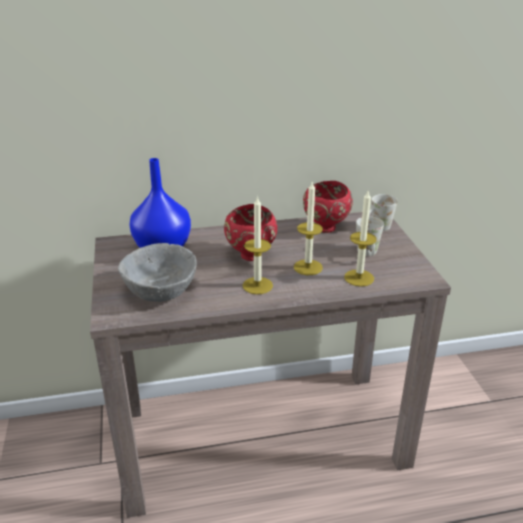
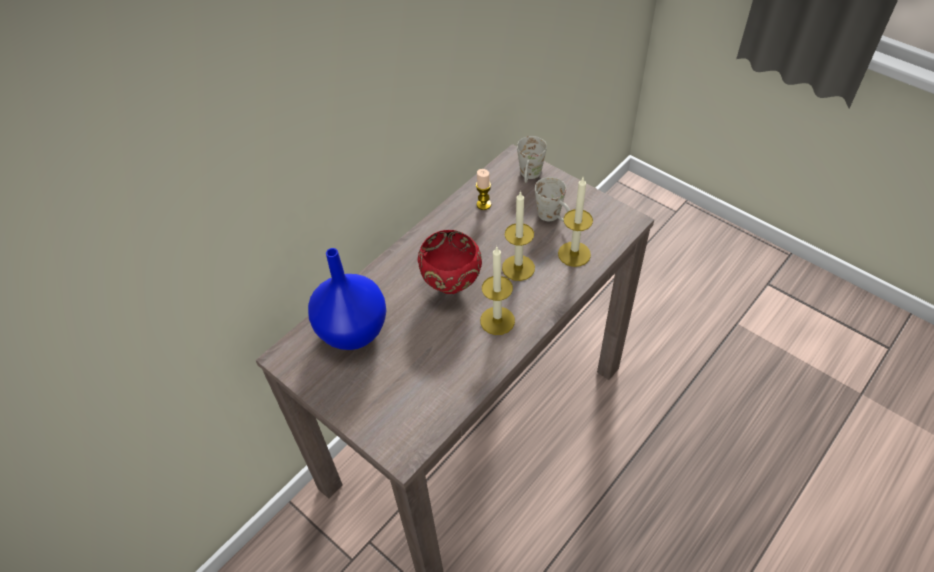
camera: 35 degrees left, 20 degrees up
grey bowl [118,243,197,302] -> none
red bowl [303,181,353,233] -> candle [476,169,491,210]

